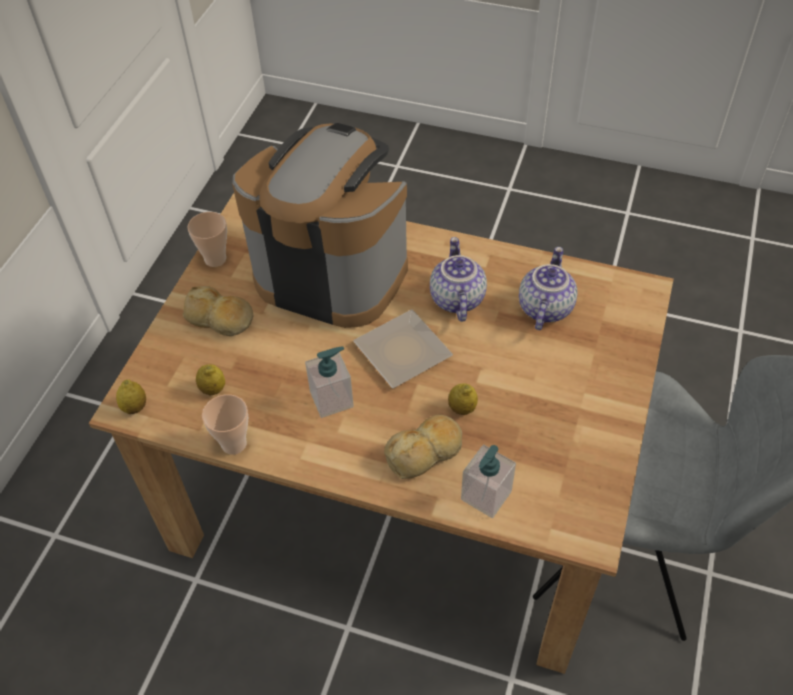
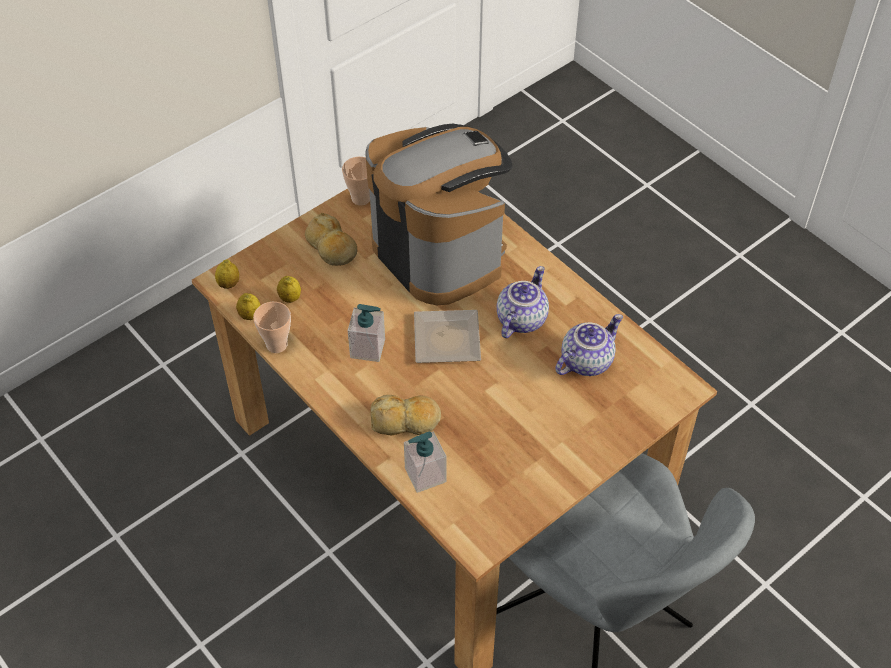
camera: 30 degrees right, 0 degrees up
lemon [448,383,478,415] -> lemon moved to [236,293,261,320]

